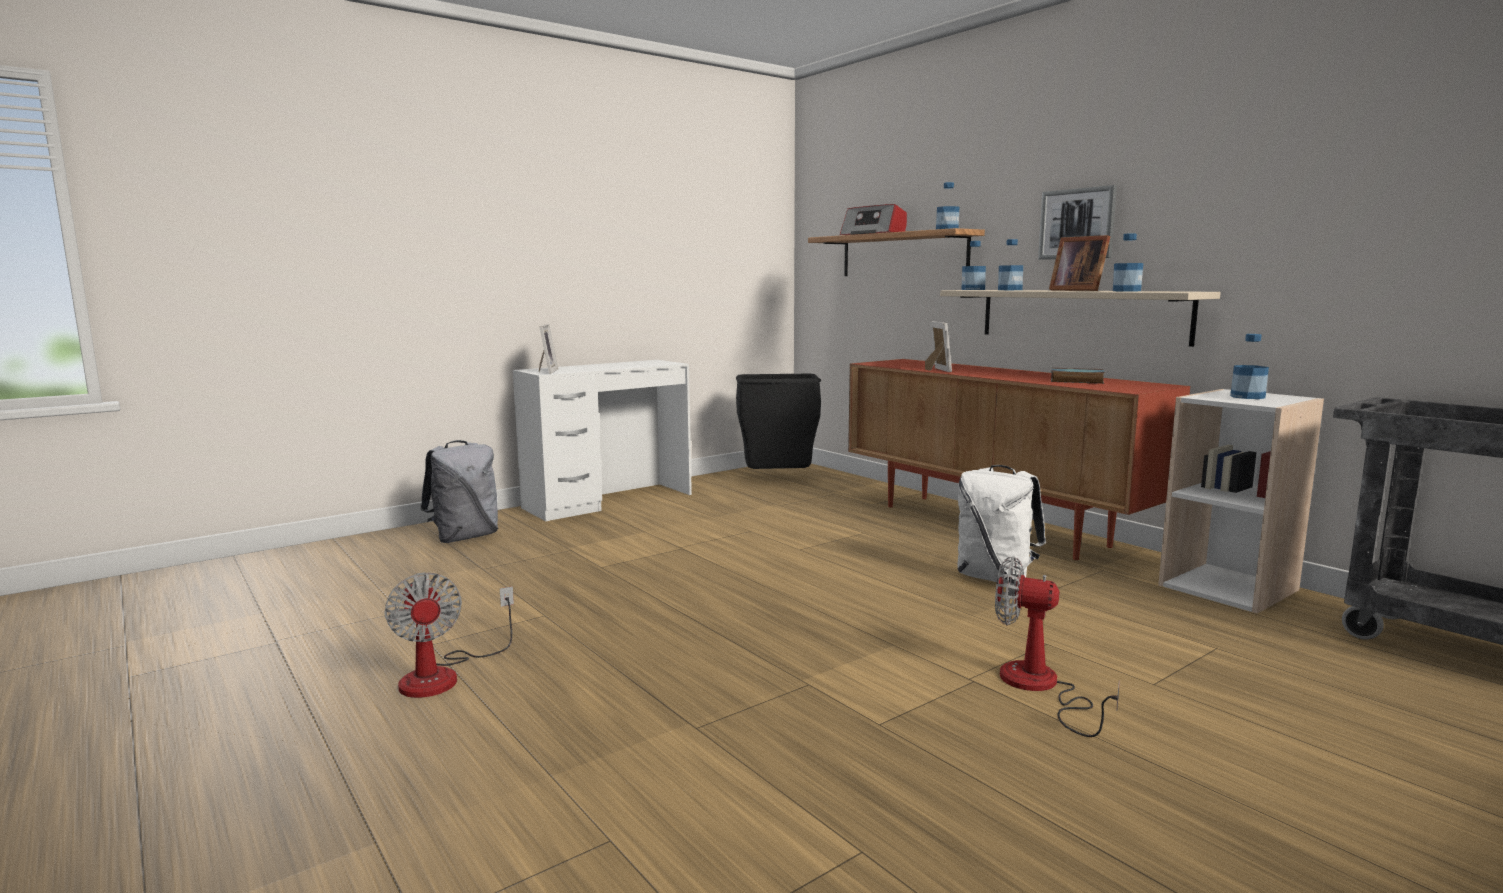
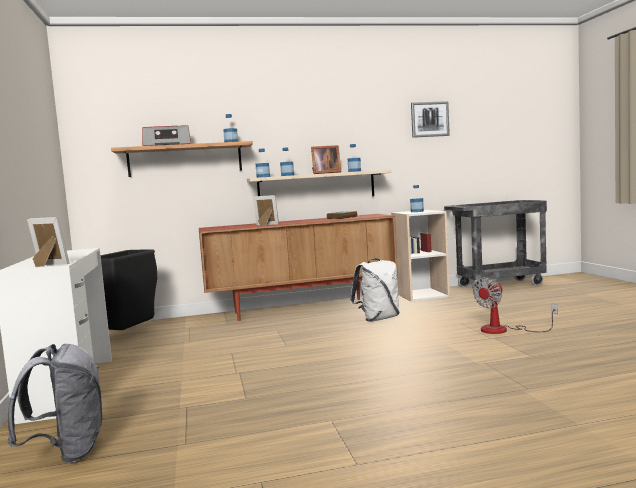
camera: 65 degrees left, 5 degrees down
fan [384,572,514,698] -> none
picture [1038,185,1117,260] -> picture moved to [411,101,450,138]

